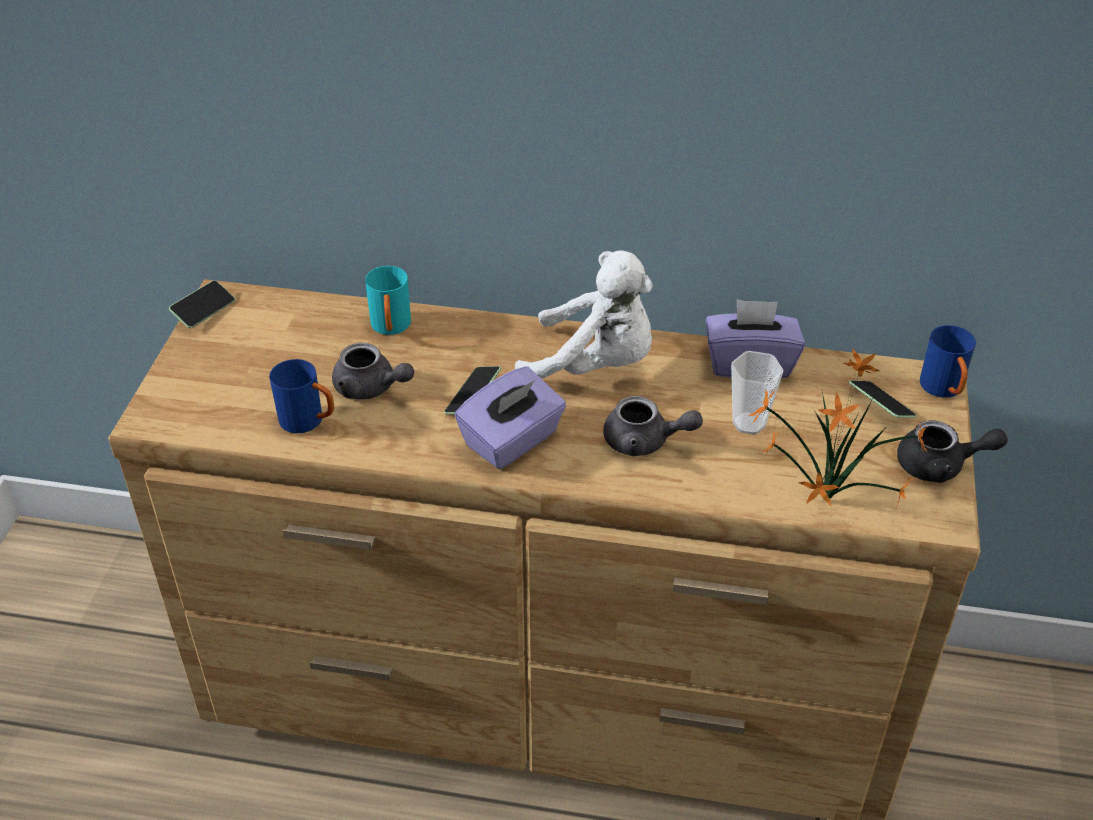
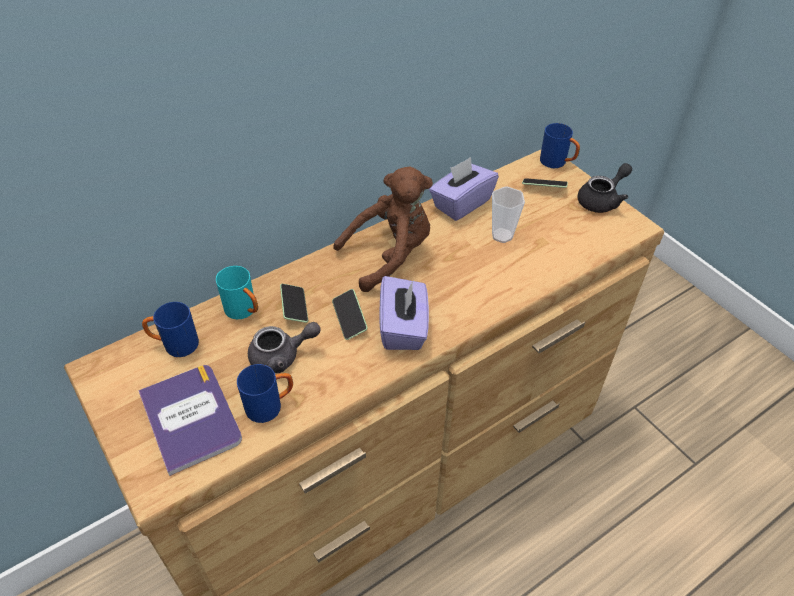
camera: 45 degrees left, 5 degrees up
phone [169,280,235,328] -> phone moved to [280,284,308,323]
white plush toy [515,250,653,379] -> brown plush toy [333,166,433,292]
grey teapot [603,396,703,456] -> none
potted plant [749,348,928,506] -> none
none -> book [138,365,242,476]
none -> blue mug [142,302,199,357]

